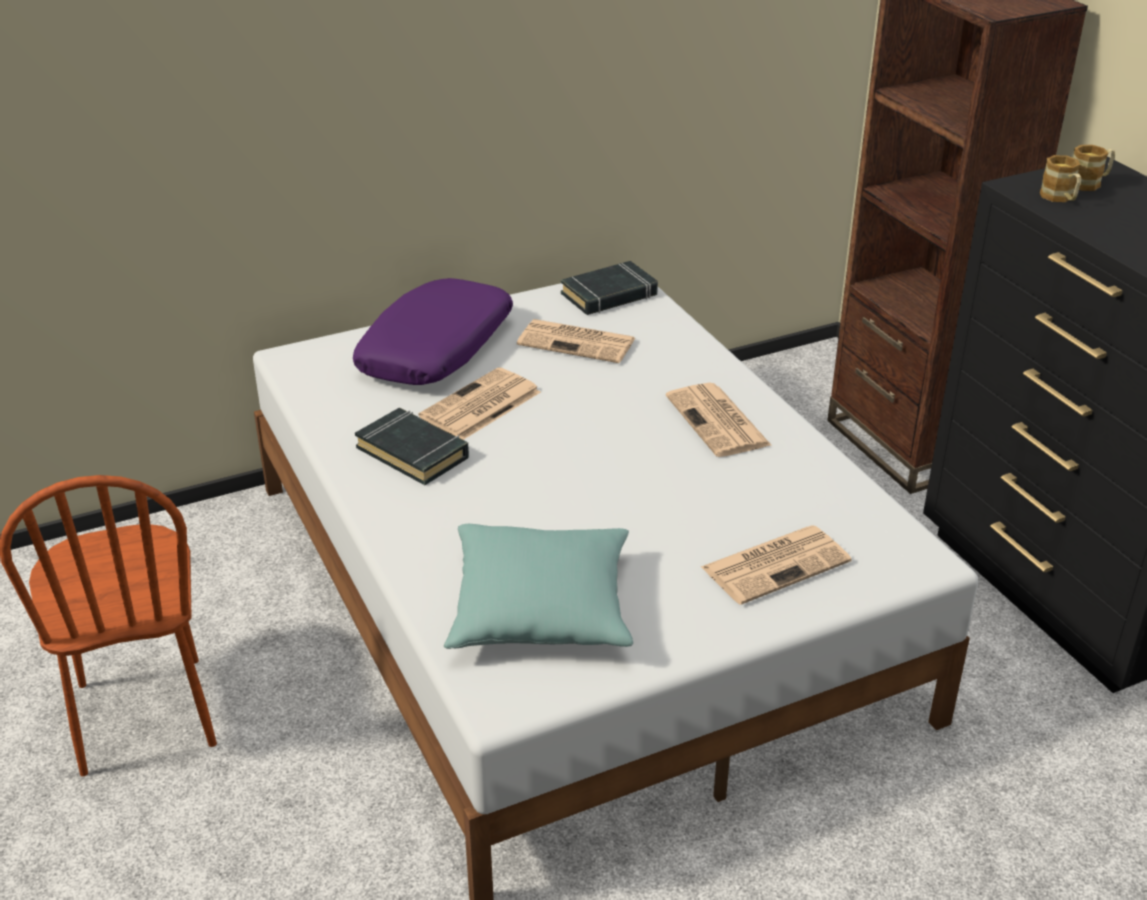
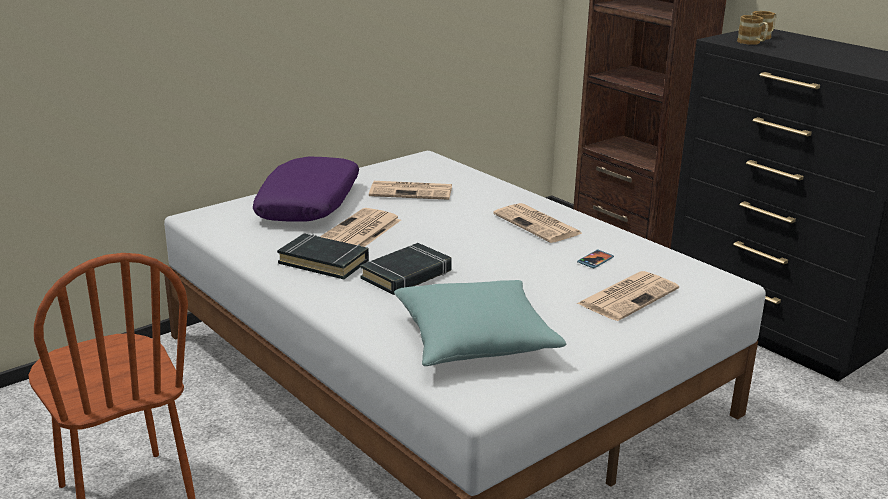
camera: 15 degrees left, 10 degrees down
black book [561,261,658,315] -> black book moved to [360,243,452,295]
none -> phone [577,250,614,269]

